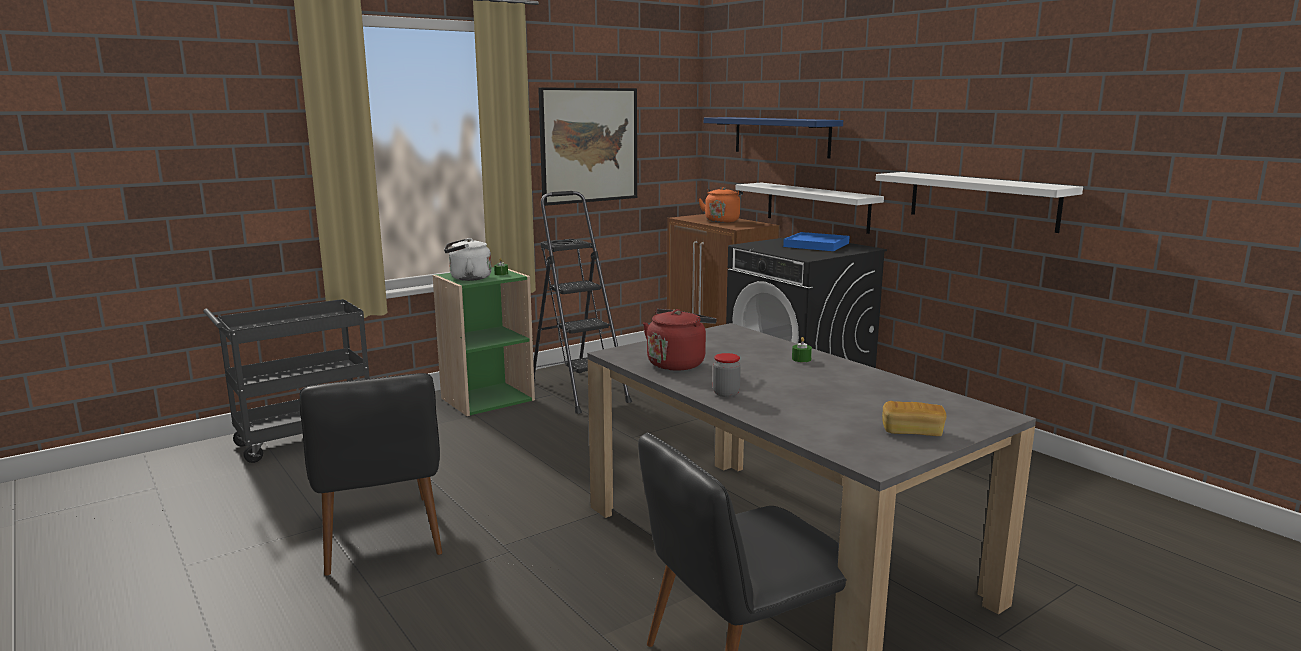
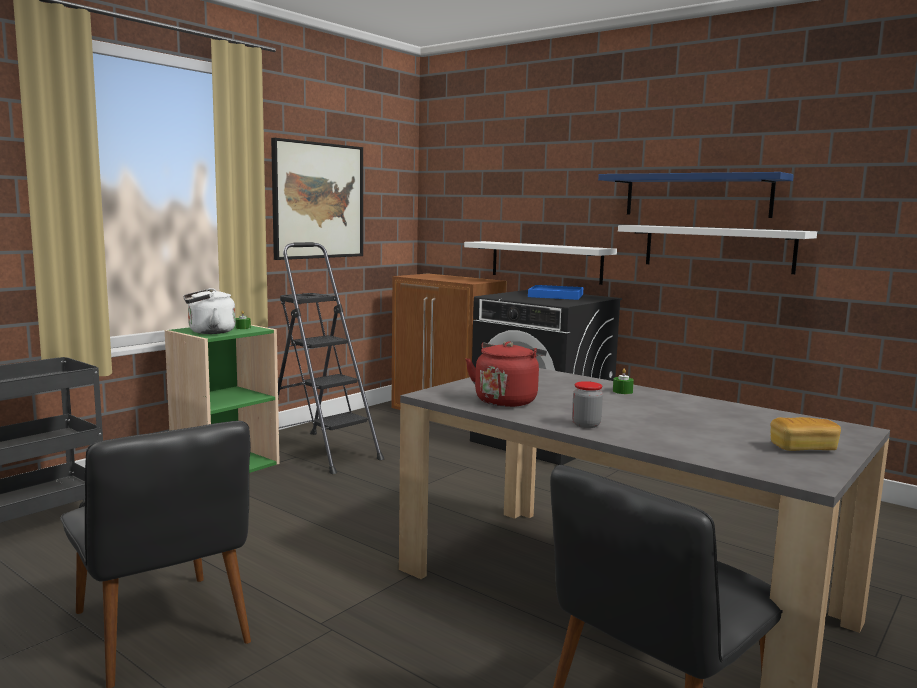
camera: 15 degrees left, 5 degrees down
orange kettle [698,187,743,223] -> none
blue shelf [704,117,843,158] -> blue shelf moved to [598,172,794,218]

